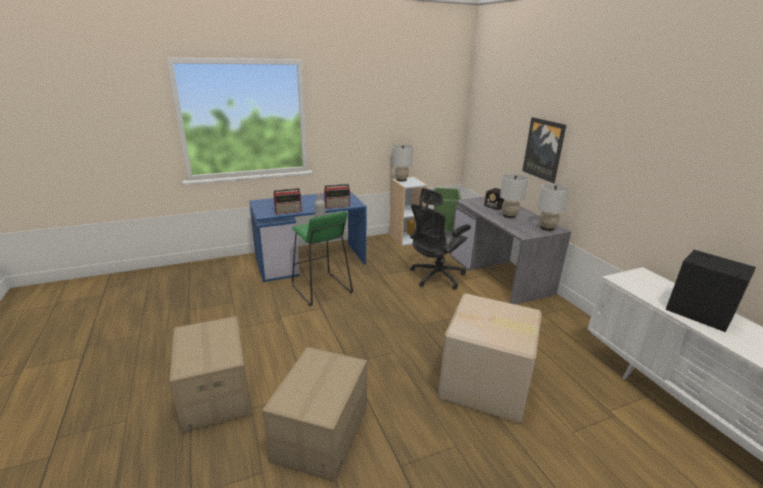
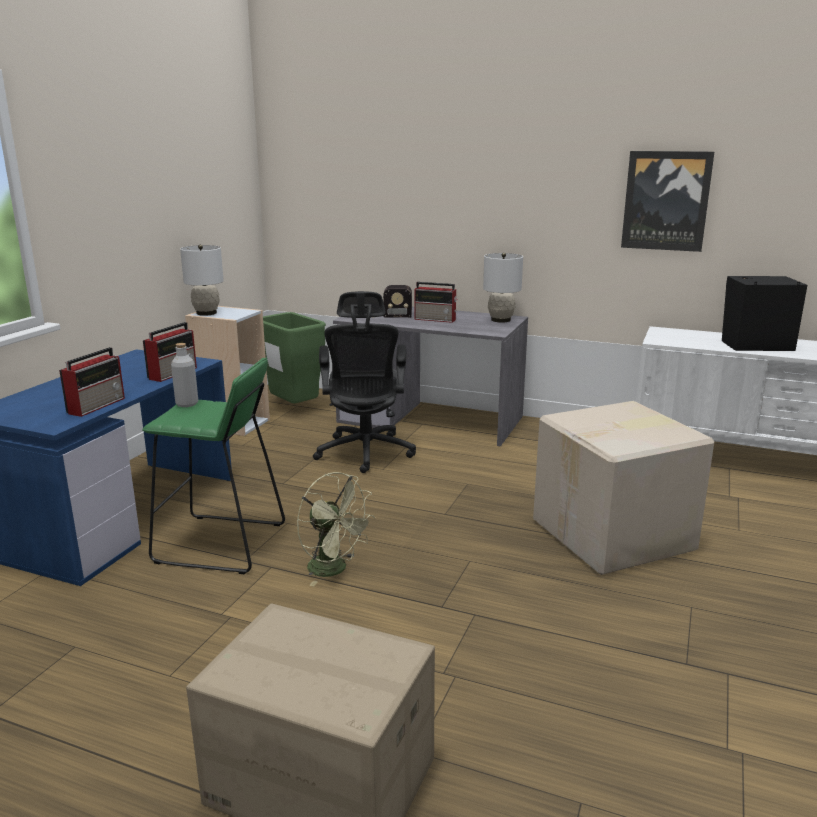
camera: 45 degrees left, 5 degrees down
cardboard box [262,347,367,482] -> none
white table lamp [500,174,528,218] -> radio [414,282,457,323]
picture [522,117,566,183] -> picture moved to [621,151,714,252]
none -> green fan [297,472,375,586]

